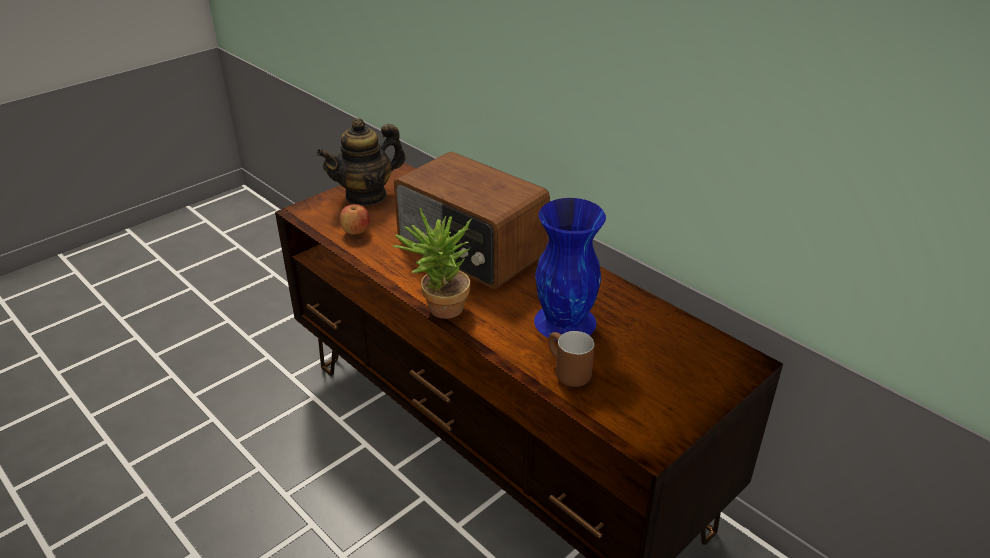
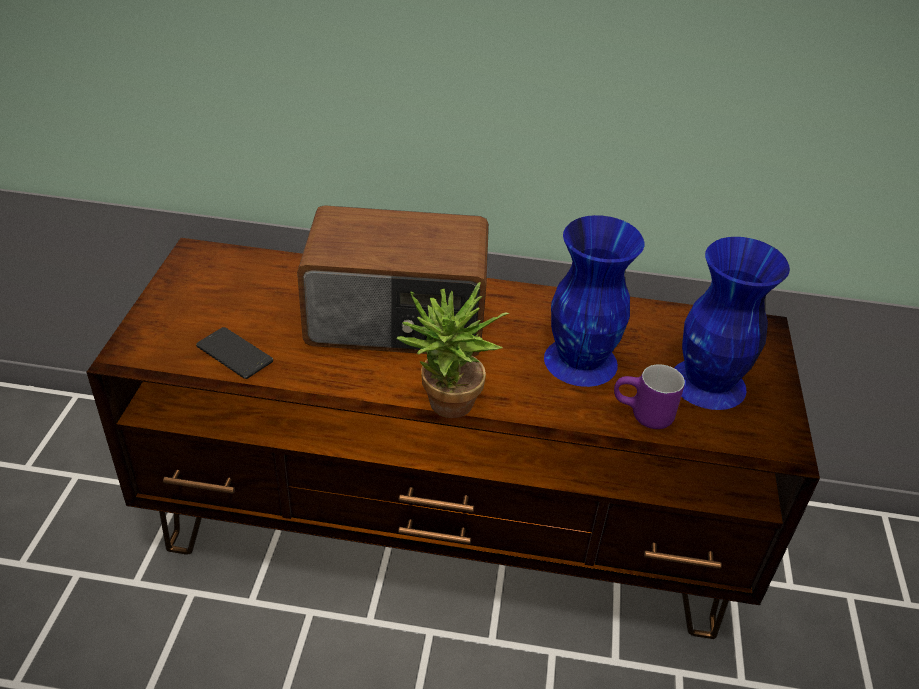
camera: 40 degrees left, 5 degrees up
teapot [316,118,406,206] -> none
apple [340,204,370,234] -> phone [196,327,273,379]
brown mug [548,331,594,387] -> purple mug [614,364,685,429]
none -> blue vase [674,237,790,410]

